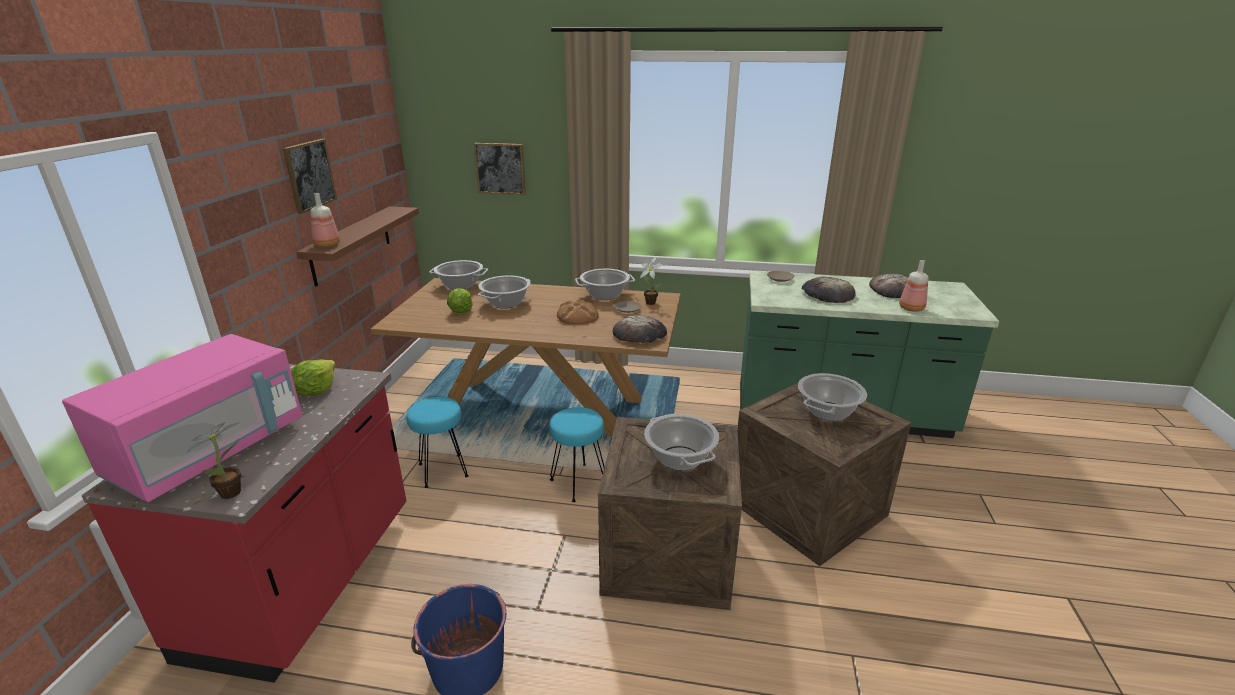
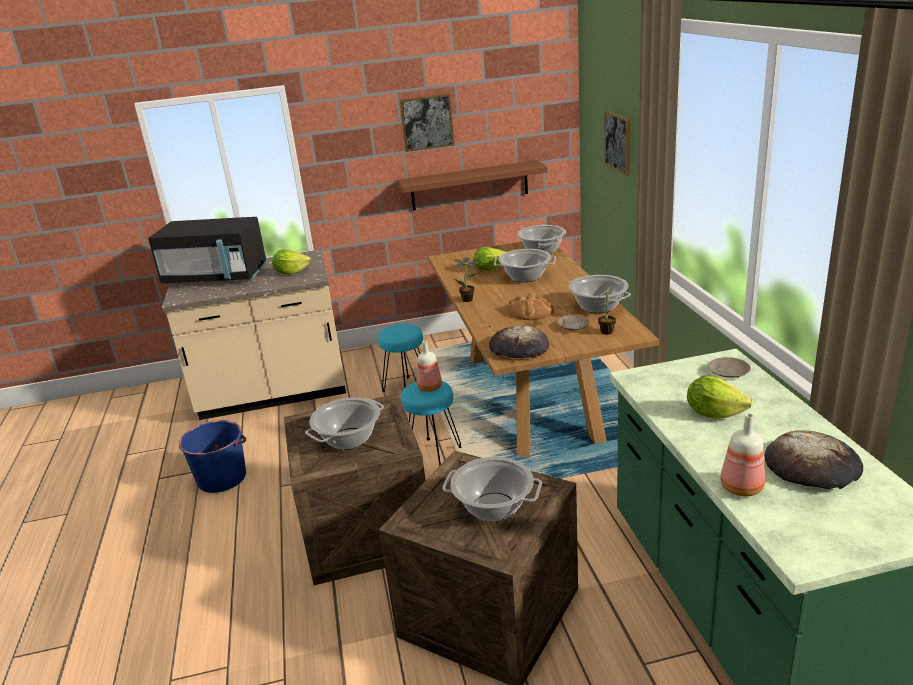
camera: 70 degrees right, 0 degrees up
pink microwave [62,334,302,502] -> black microwave [148,217,267,283]
red counter [82,364,406,683] -> beige counter [162,249,346,420]
potted plant [187,422,242,499] -> potted plant moved to [453,257,479,302]
bottle [310,193,340,248] -> bottle moved to [417,341,442,392]
bread [802,276,856,303] -> lettuce [687,376,753,419]

